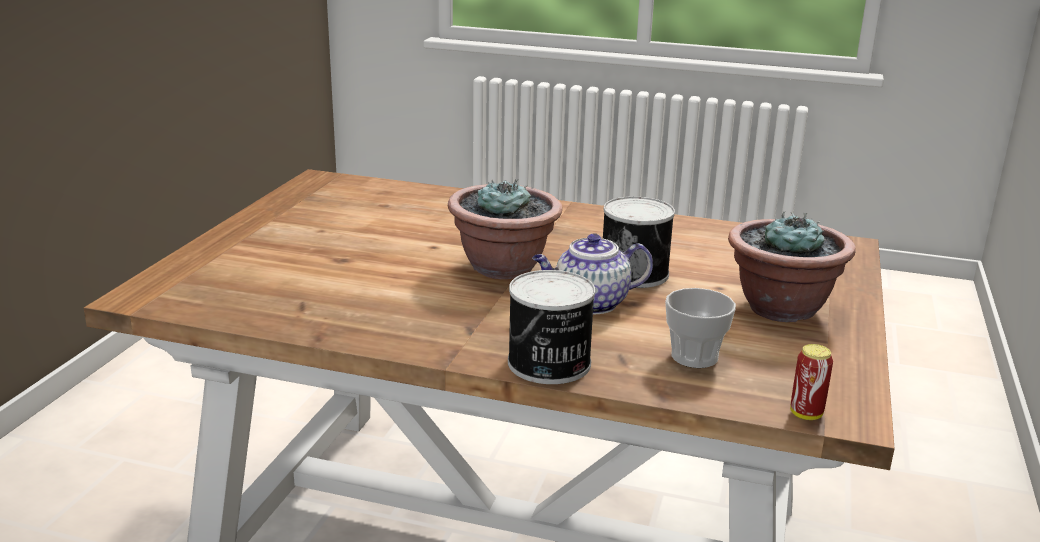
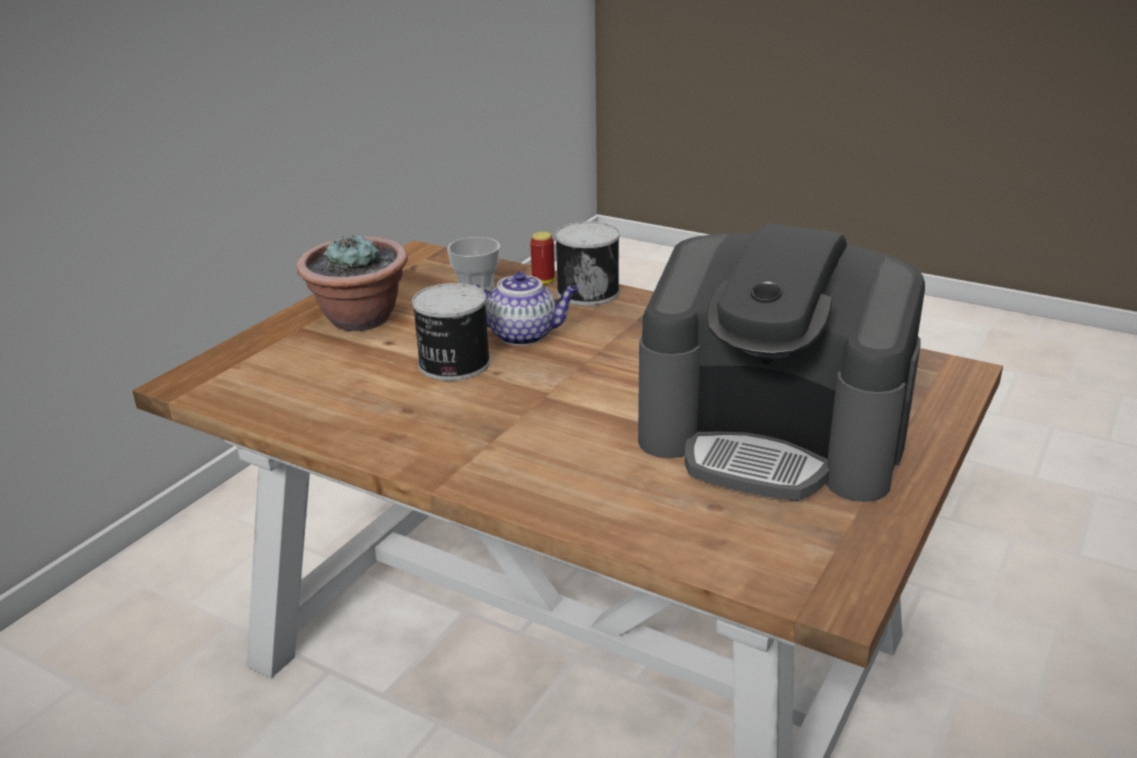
camera: 165 degrees left, 5 degrees up
potted plant [448,179,562,279] -> none
can [790,344,833,420] -> can moved to [530,232,555,284]
none -> coffee machine [638,223,925,502]

